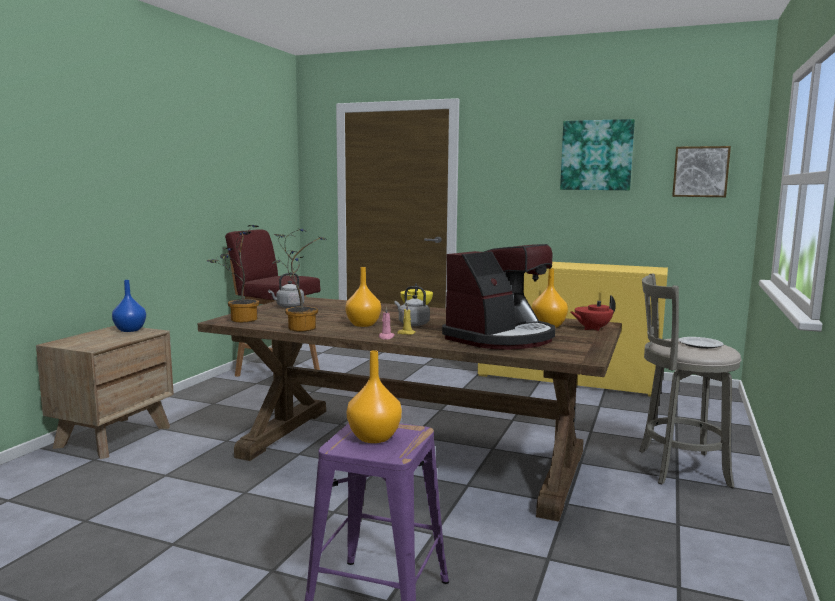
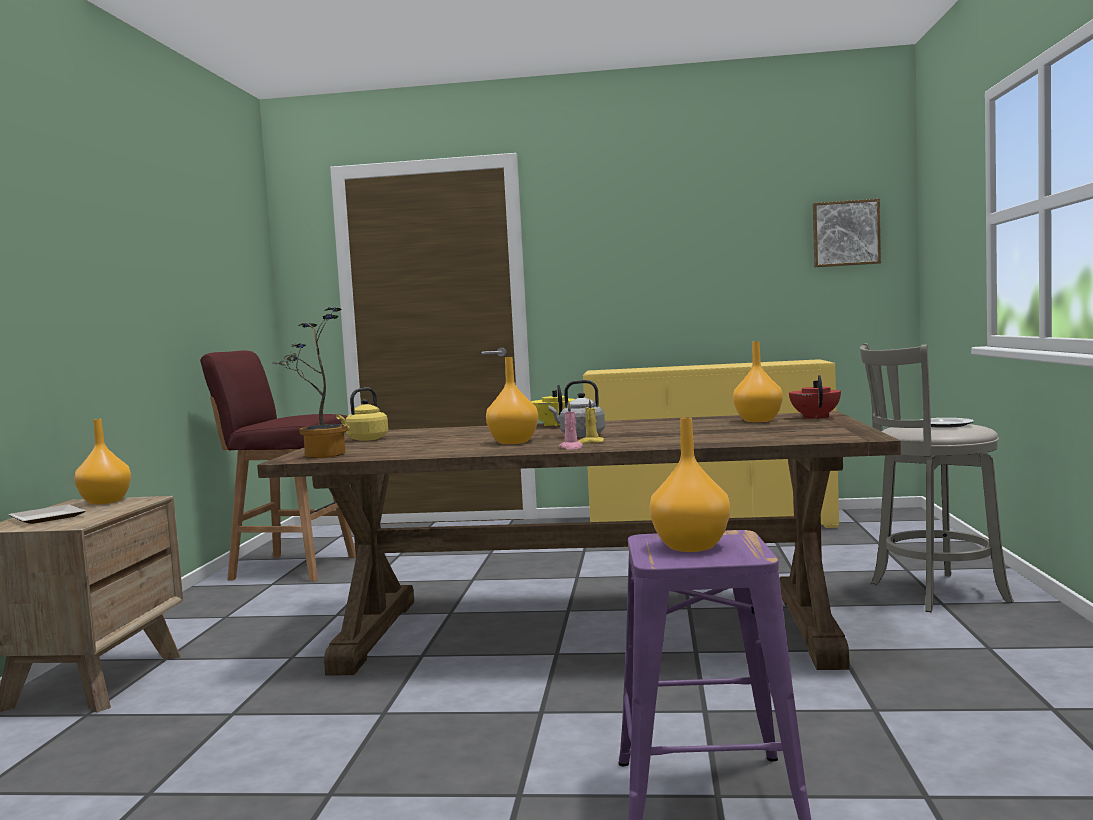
camera: 15 degrees left, 5 degrees down
blue vase [112,280,146,332] -> orange vase [74,419,131,505]
grey kettle [268,273,304,308] -> yellow kettle [336,388,388,441]
potted plant [272,229,327,332] -> none
coffee machine [442,244,555,350] -> none
picture [560,119,635,190] -> none
red teapot [570,295,616,331] -> red teapot turned 135 degrees clockwise [789,375,841,419]
none -> plate [9,505,86,524]

